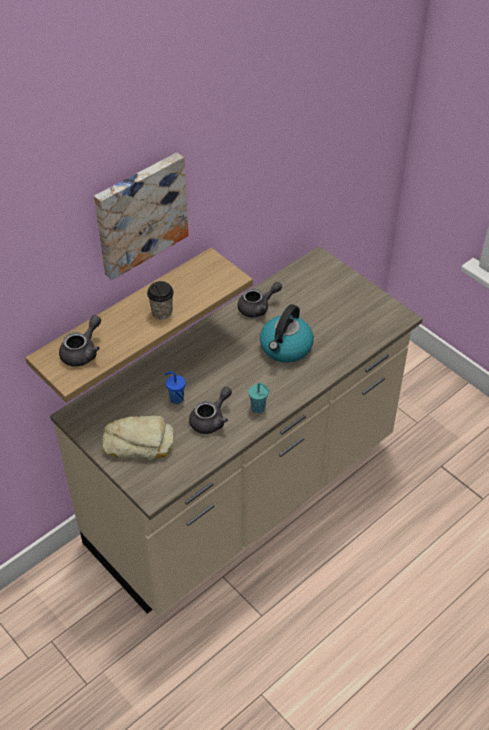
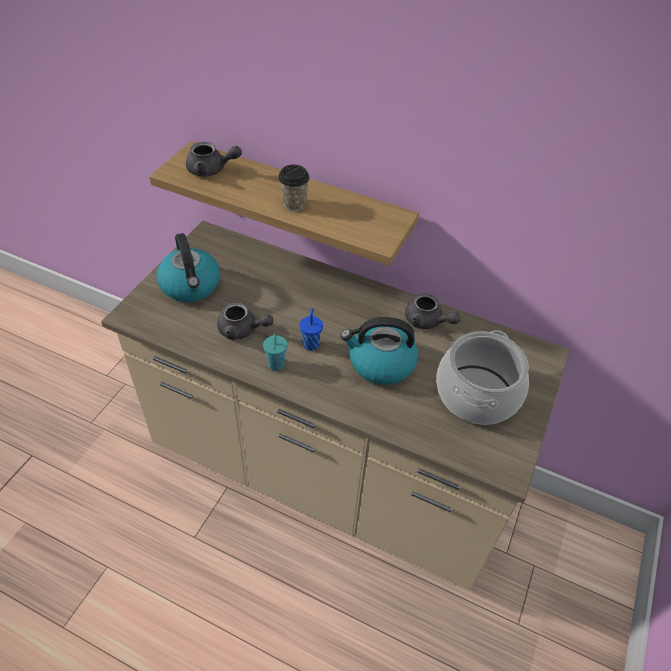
camera: 65 degrees right, 0 degrees up
picture [94,153,188,280] -> none
bread [103,415,174,460] -> kettle [157,233,220,302]
blue cup [165,371,186,404] -> blue cup moved to [299,308,323,351]
none -> cooking pot [436,330,529,425]

